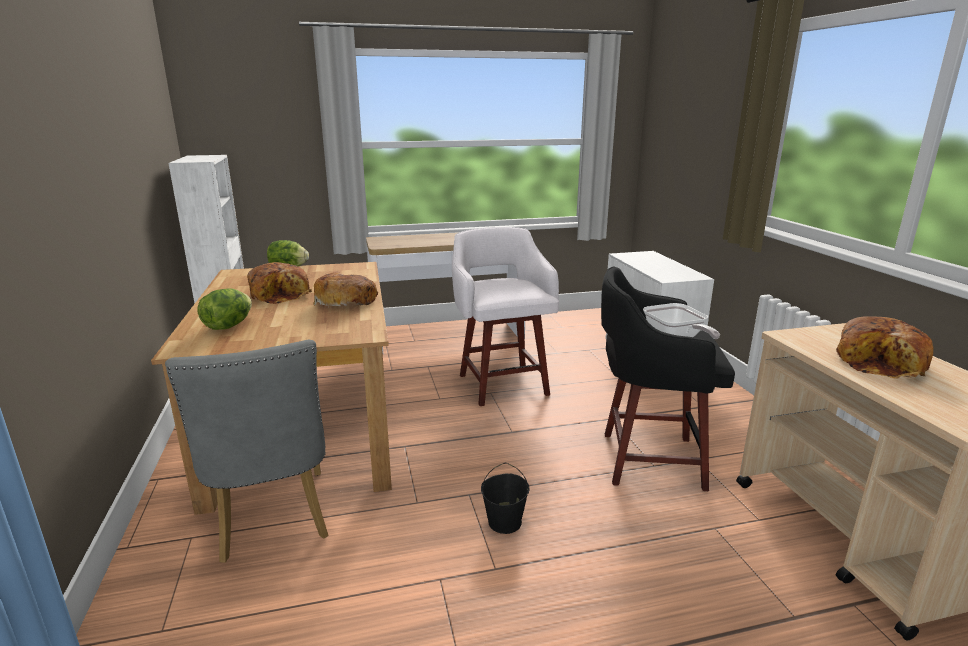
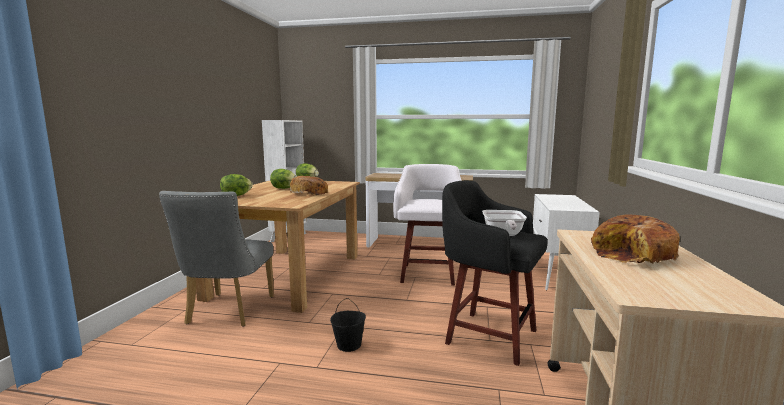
camera: 25 degrees right, 10 degrees down
bread [247,262,312,304] -> lettuce [270,169,297,189]

